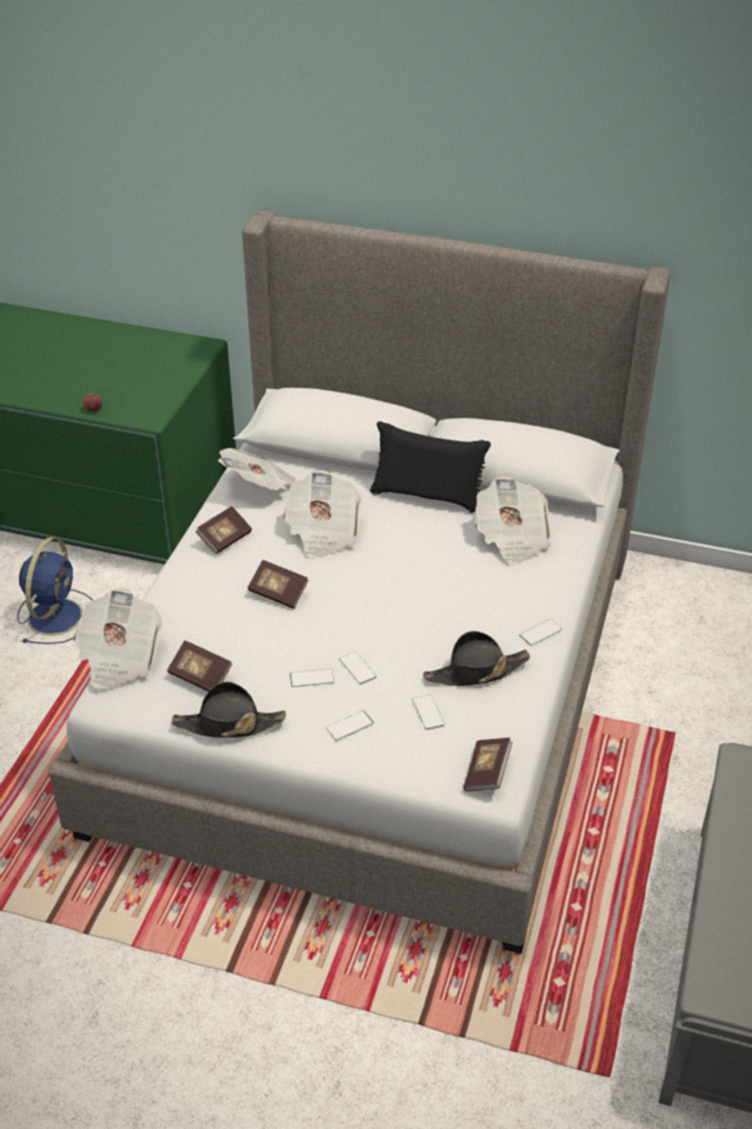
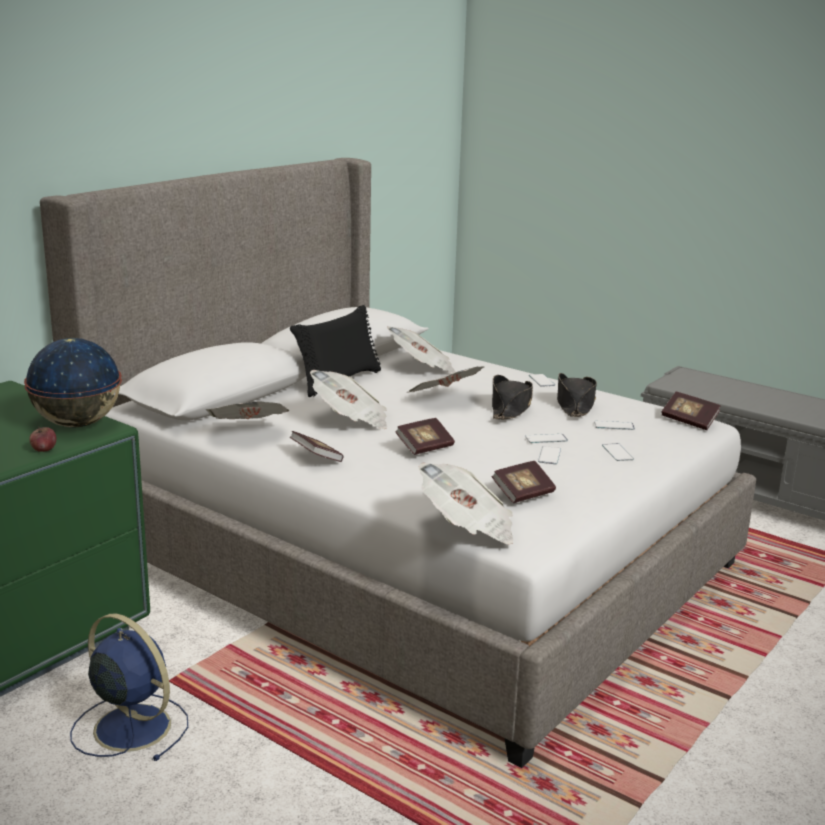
camera: 70 degrees left, 20 degrees down
black hat [172,682,286,738] -> black hat moved to [492,375,533,419]
none -> globe [24,338,122,428]
none -> newspaper [406,366,484,393]

